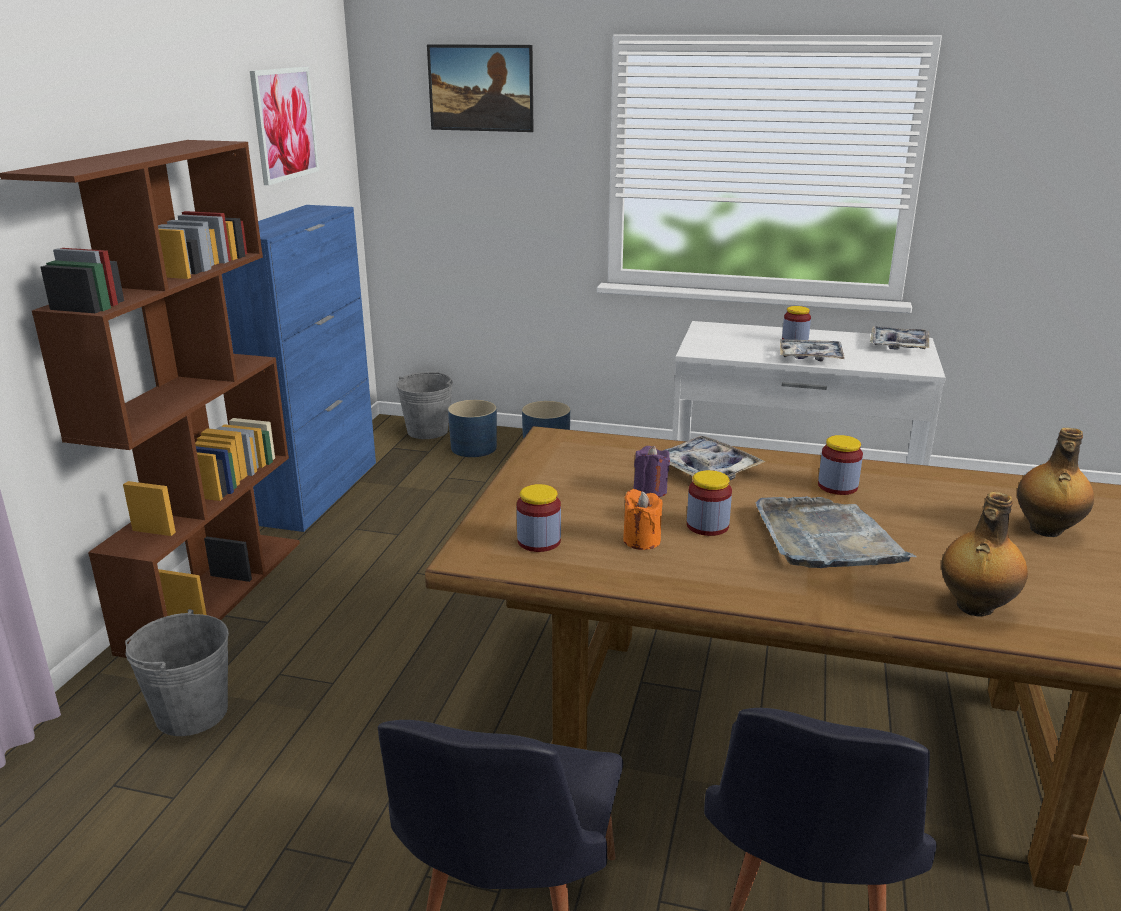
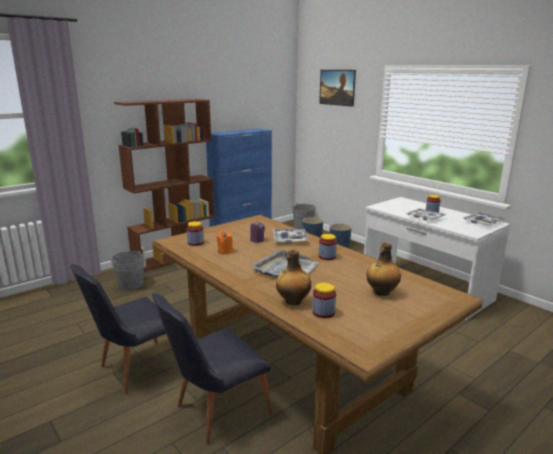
camera: 35 degrees right, 5 degrees down
picture [250,67,319,185] -> none
jar [687,470,732,536] -> jar moved to [312,283,336,318]

